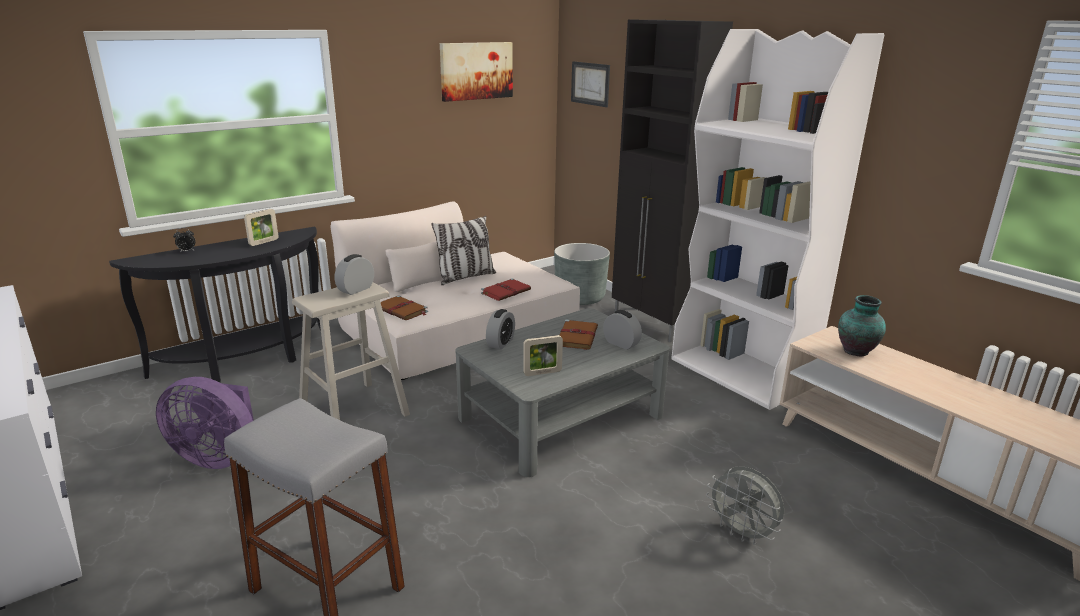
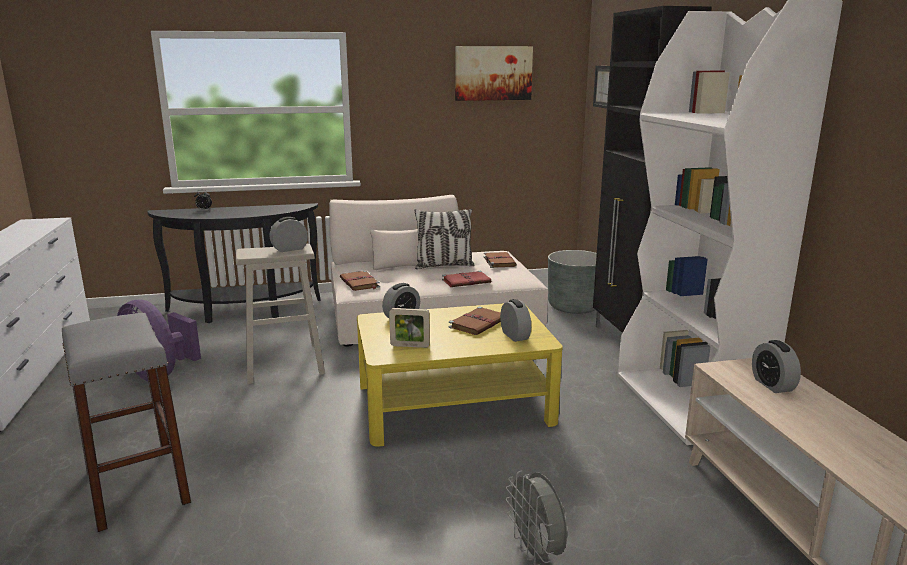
camera: 25 degrees right, 5 degrees down
picture frame [244,209,279,246] -> none
grey coffee table [455,308,670,477] -> yellow coffee table [357,303,563,447]
vase [838,295,886,356] -> alarm clock [752,340,801,393]
none -> brown book [483,252,517,268]

